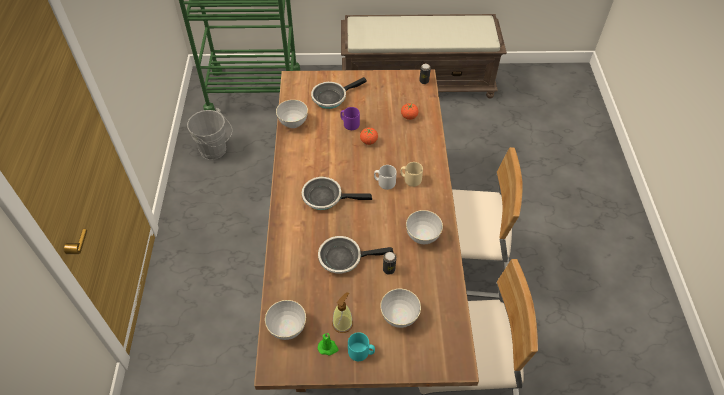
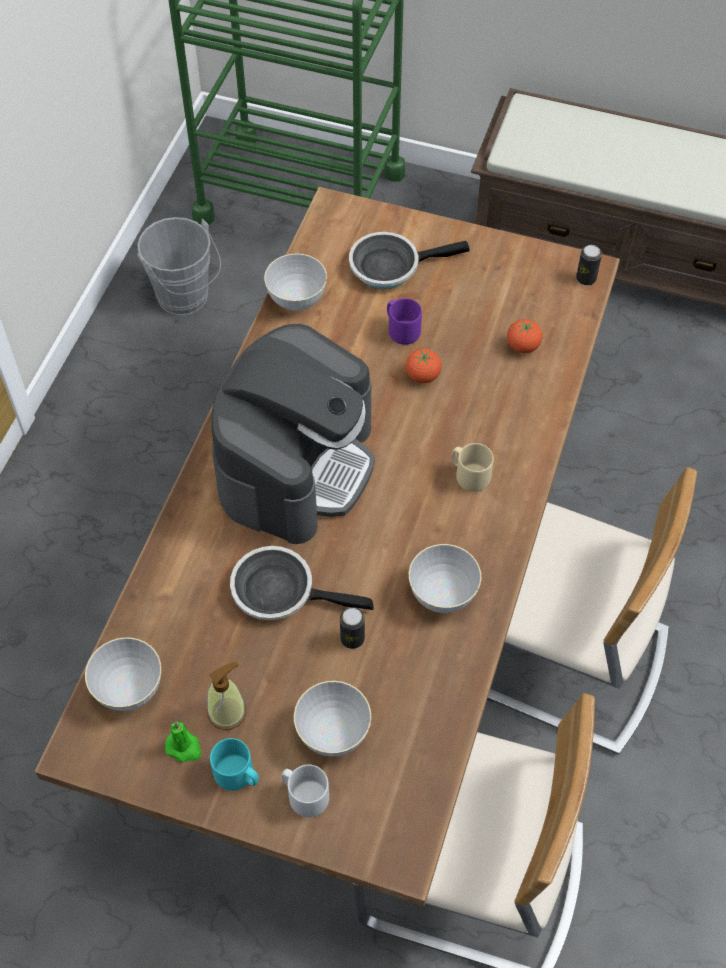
camera: 20 degrees right, 5 degrees up
frying pan [302,177,372,210] -> coffee machine [211,324,375,544]
grey mug [374,165,397,190] -> grey mug moved to [282,765,329,817]

